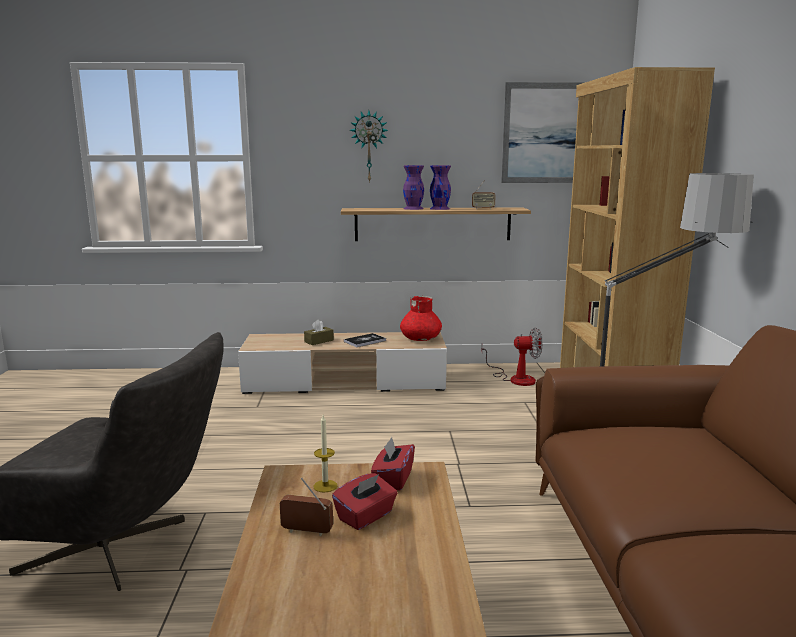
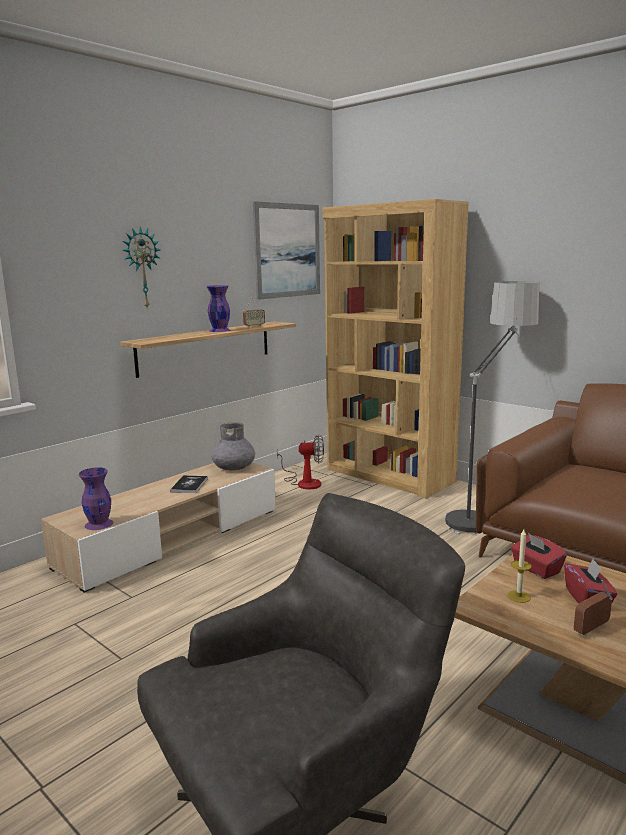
camera: 45 degrees left, 0 degrees up
brown tissue box [304,319,334,345] -> none
red vase [400,296,442,341] -> grey vase [211,422,255,471]
purple vase [403,165,424,210] -> purple vase moved to [79,467,114,530]
fan [482,328,542,386] -> fan turned 45 degrees clockwise [277,434,324,489]

